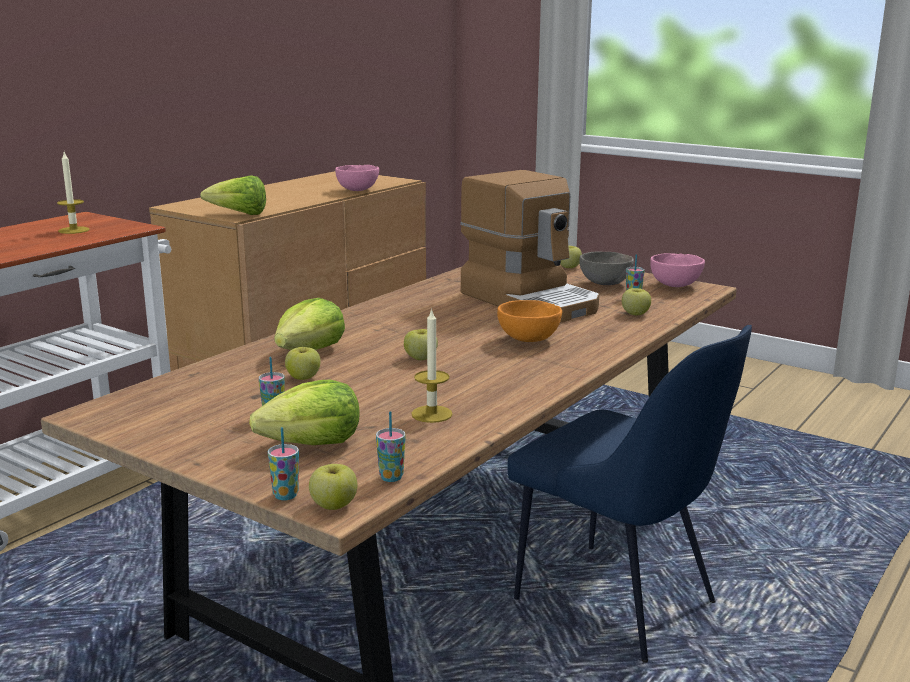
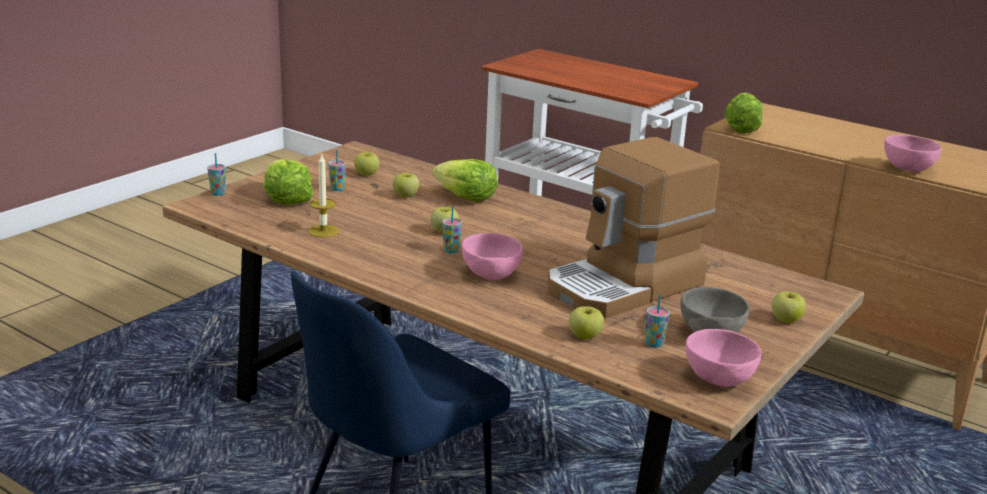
camera: 90 degrees right, 5 degrees up
candle [57,152,90,234] -> none
apple [309,464,357,510] -> apple moved to [354,152,379,176]
cup [376,411,406,482] -> cup moved to [442,207,462,253]
orange bowl [497,300,562,342] -> pink bowl [462,233,523,280]

